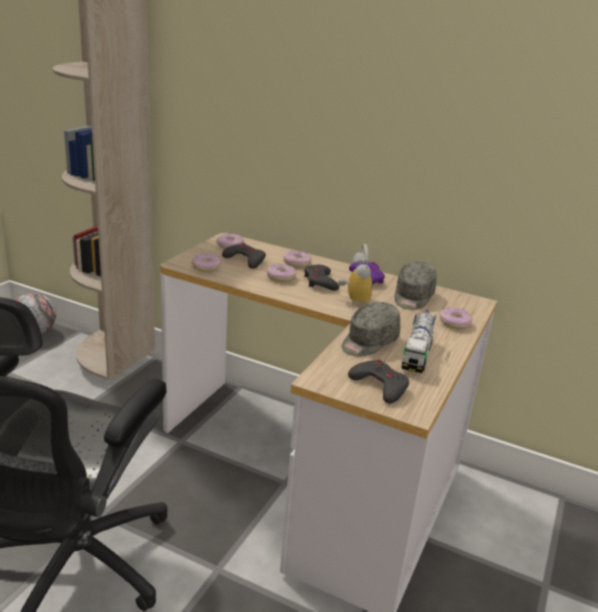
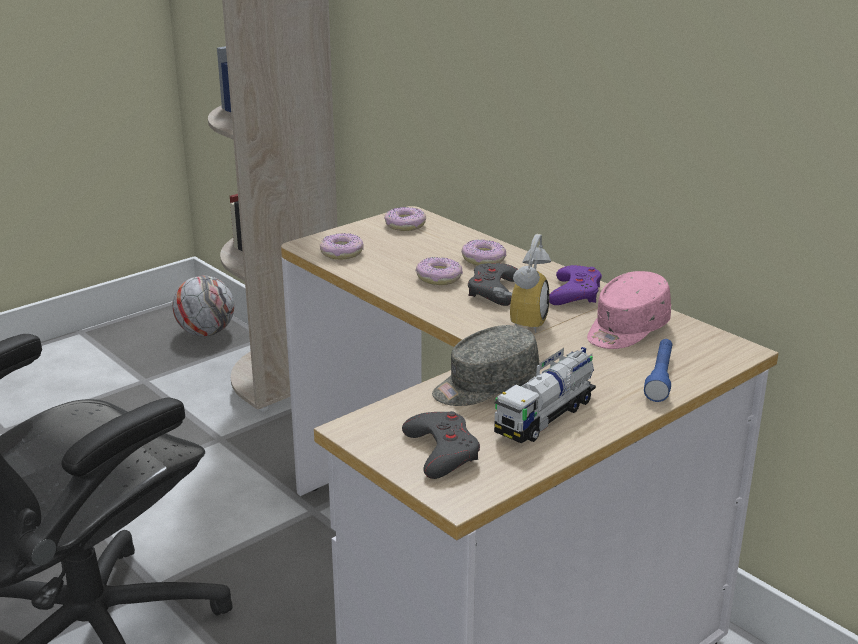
camera: 25 degrees right, 0 degrees up
grey game controller [222,243,266,269] -> none
grey cap [395,262,437,310] -> pink cap [587,271,671,349]
donut [440,308,472,329] -> blue flashlight [644,339,672,402]

